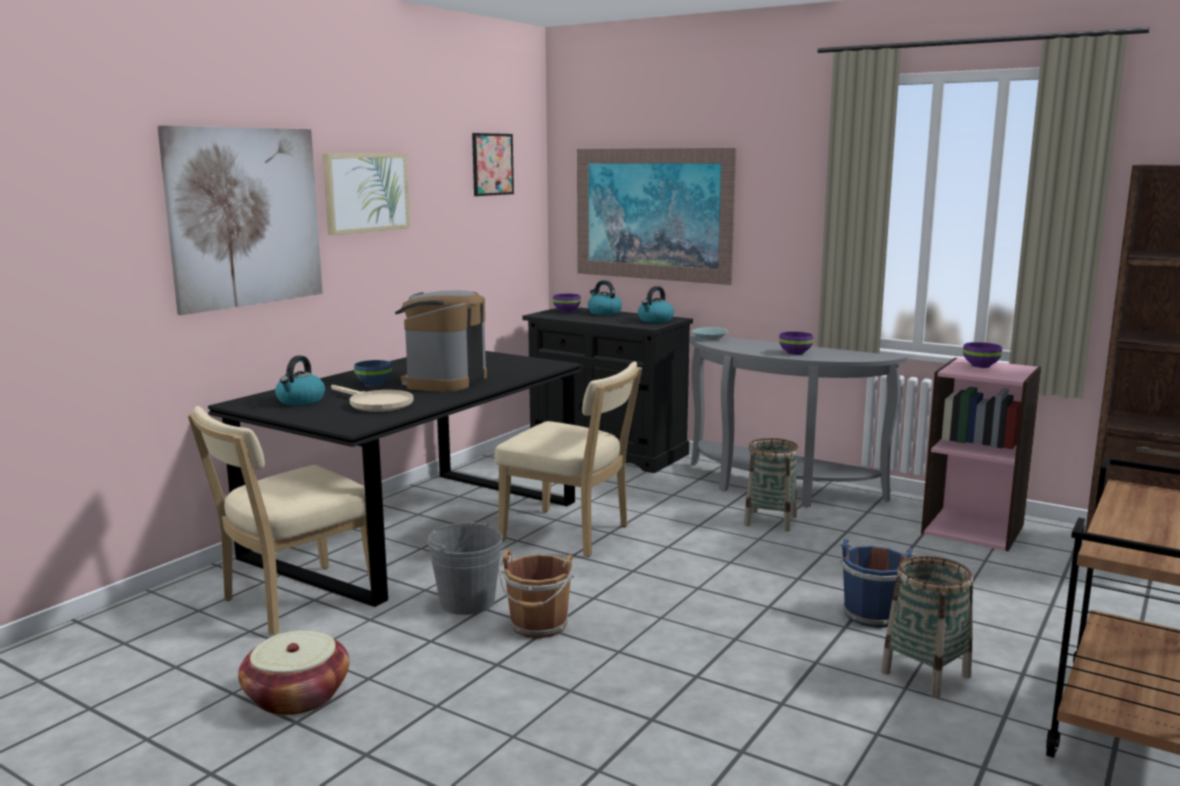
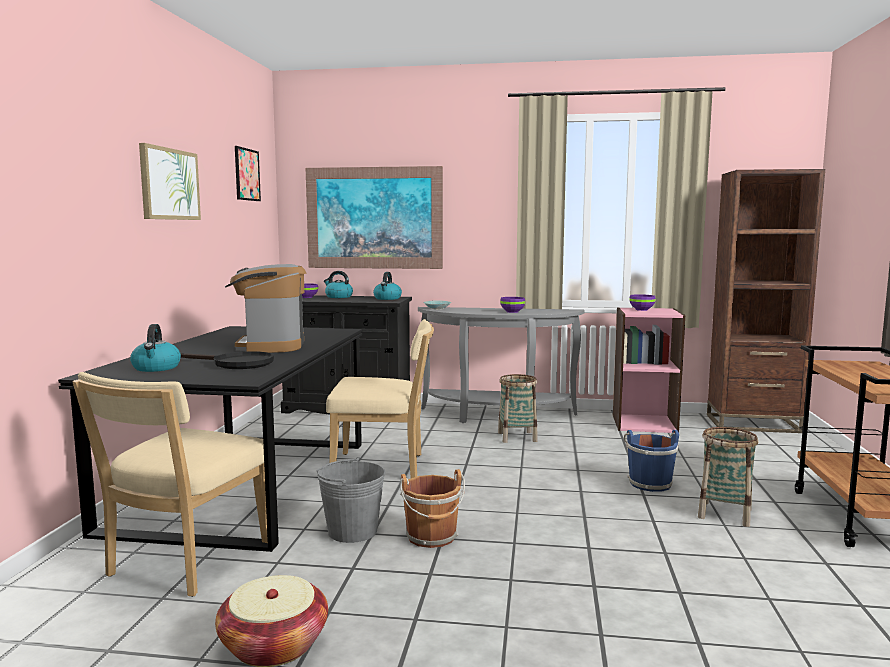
camera: 25 degrees left, 5 degrees down
picture [158,125,323,315] -> none
beige frying pan [331,385,414,412] -> black frying pan [181,351,274,369]
blue bowl [354,360,392,386] -> none

